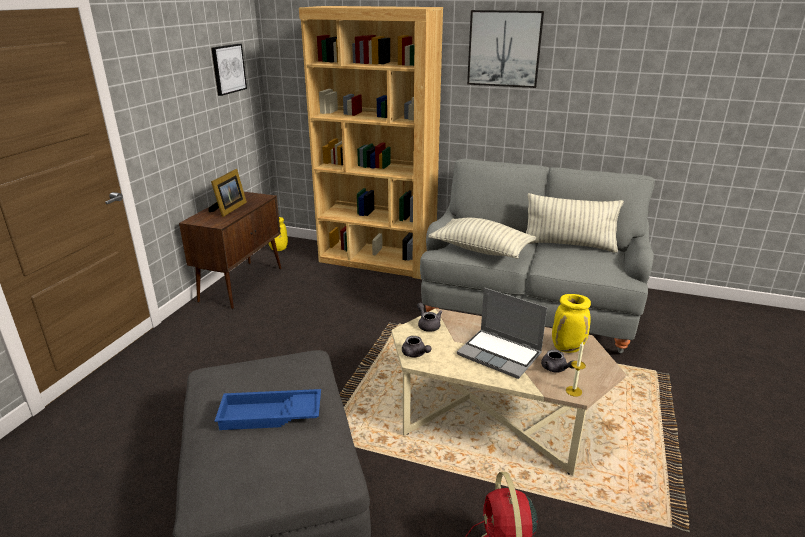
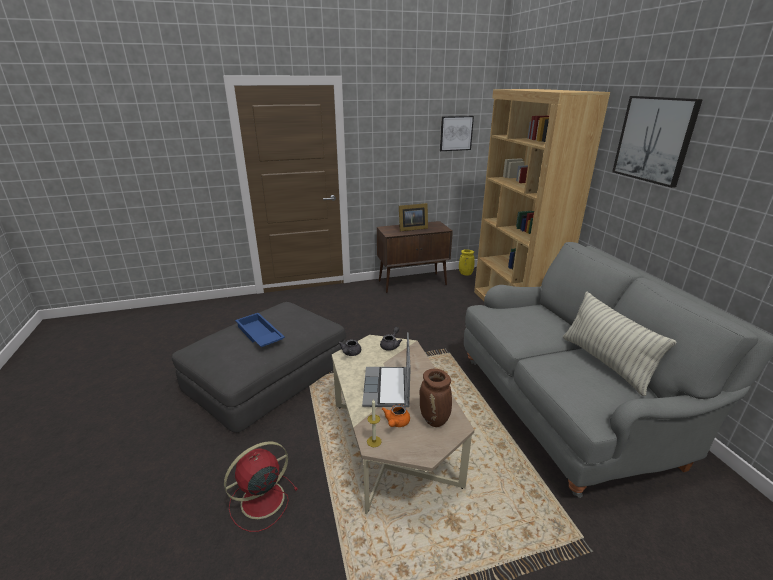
camera: 55 degrees right, 0 degrees up
pillow [428,218,536,259] -> none
grey teapot [541,350,574,373] -> orange teapot [382,404,410,427]
yellow vase [552,294,591,353] -> brown vase [420,369,452,427]

